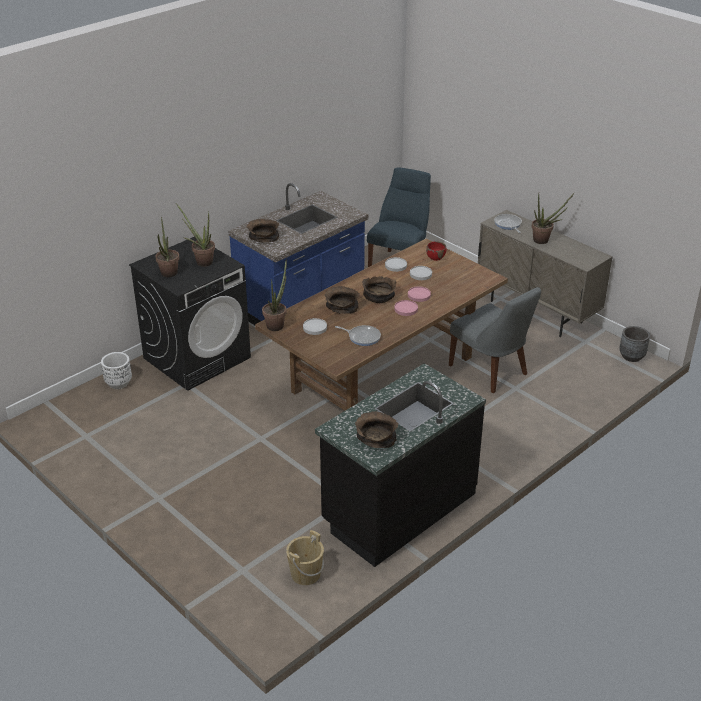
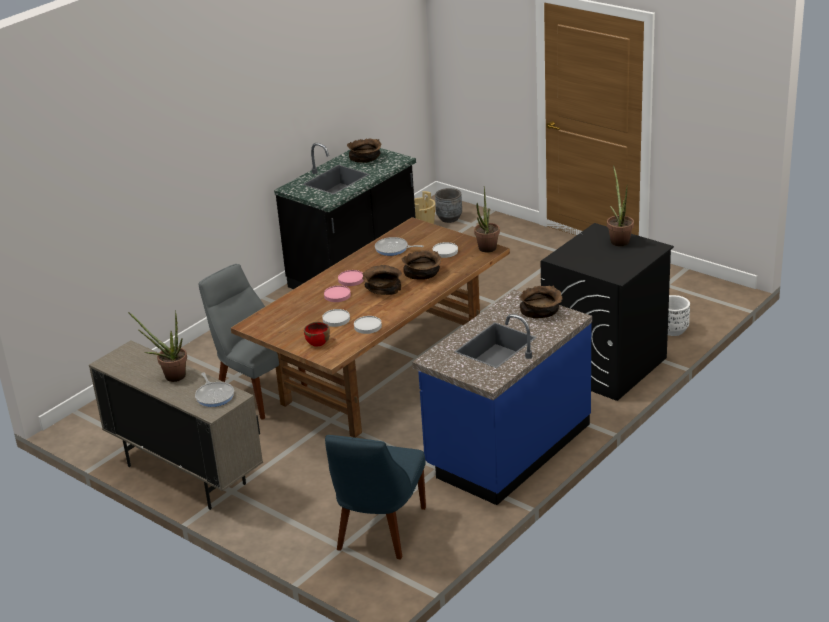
camera: 175 degrees right, 5 degrees down
potted plant [176,203,215,267] -> none
grey planter [619,326,650,362] -> grey planter moved to [435,188,462,223]

